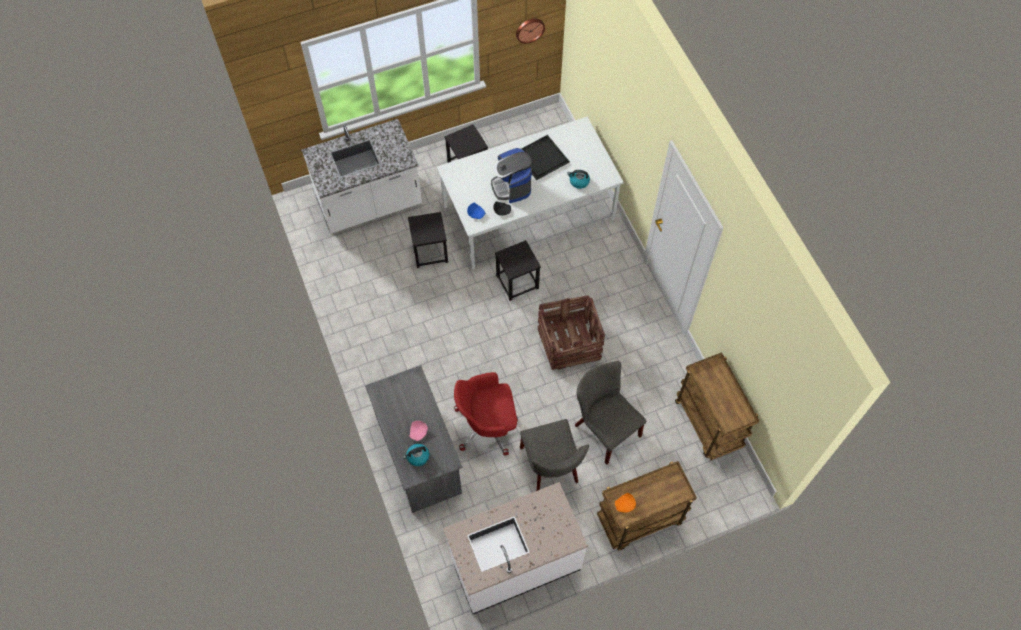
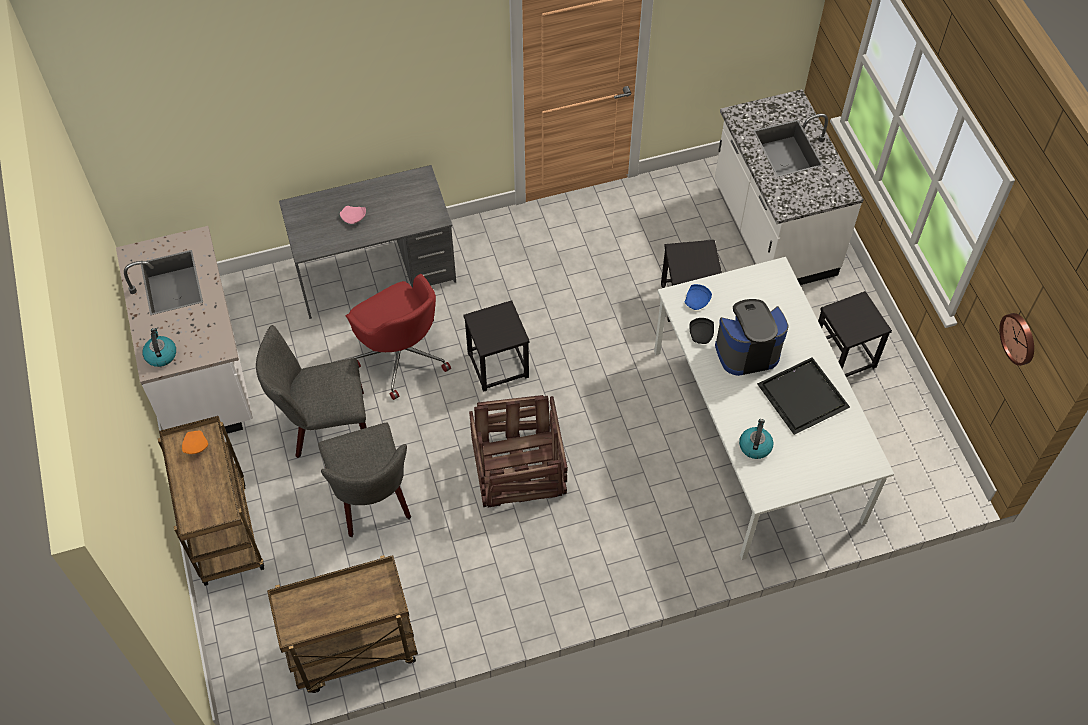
camera: 95 degrees right, 5 degrees down
kettle [403,444,429,466] -> kettle moved to [142,328,176,367]
red office chair [454,372,518,455] -> red office chair turned 150 degrees clockwise [346,274,451,400]
black stool [495,240,541,301] -> black stool moved to [463,300,530,392]
grey chair [575,361,646,465] -> grey chair turned 105 degrees clockwise [318,422,411,537]

